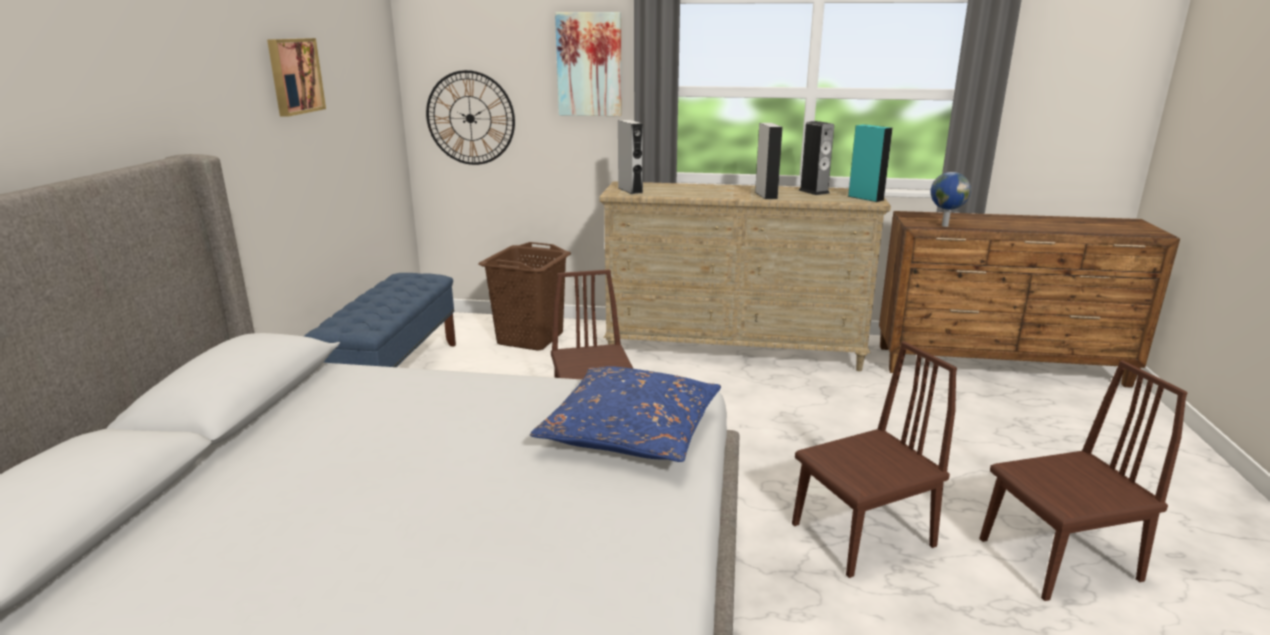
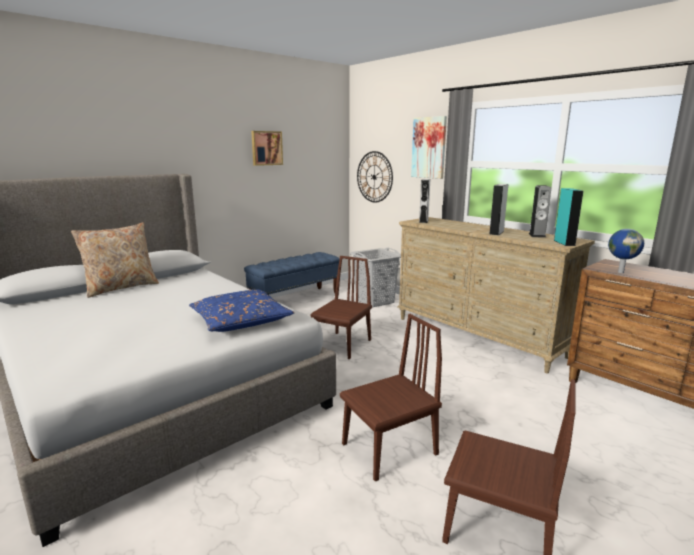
camera: 40 degrees right, 5 degrees down
brown laundry basket [479,242,571,351] -> grey laundry basket [350,248,401,307]
brown chair [792,341,957,578] -> brown chair turned 45 degrees counterclockwise [340,314,442,482]
none -> beige pillow [71,223,159,298]

